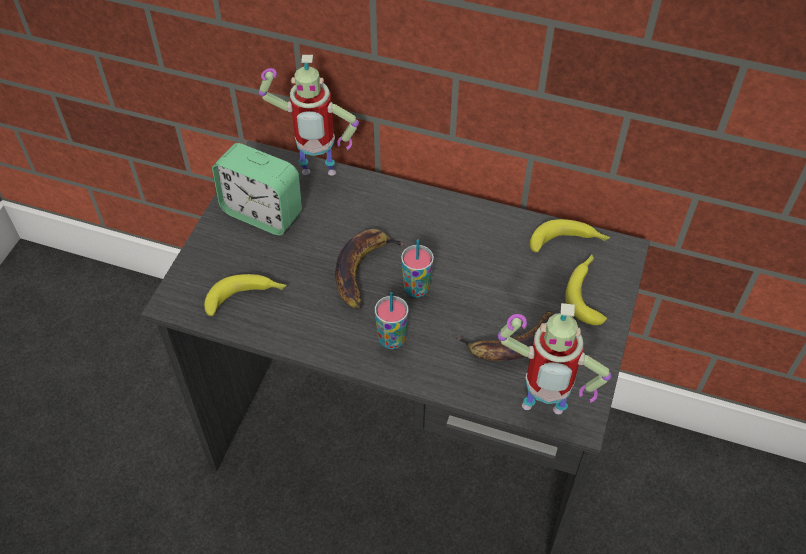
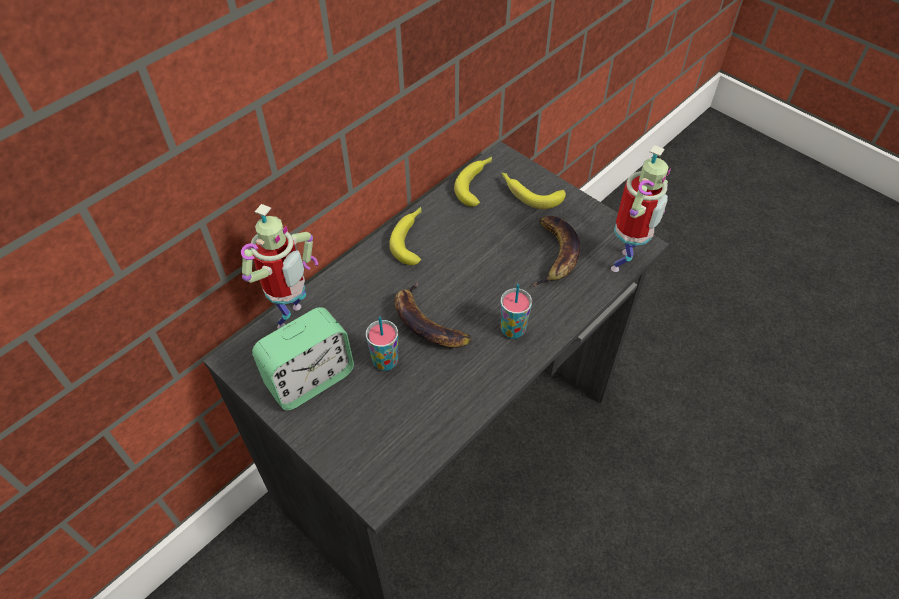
camera: 65 degrees left, 0 degrees up
banana [204,274,287,316] -> banana moved to [389,207,422,265]
cup [401,239,434,298] -> cup moved to [366,316,398,371]

